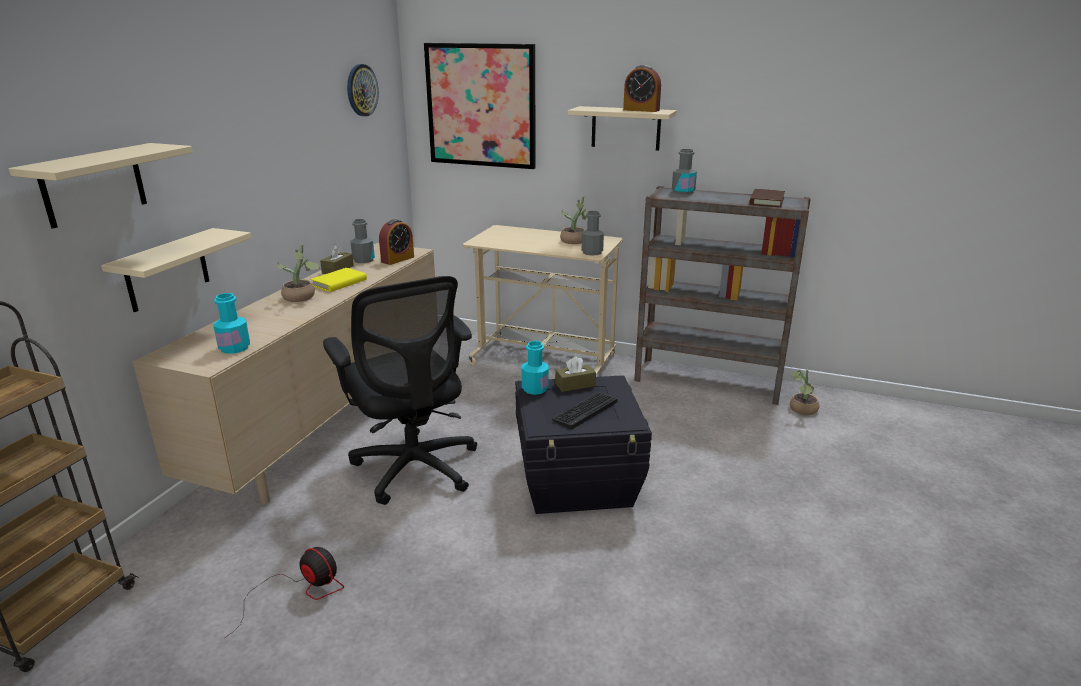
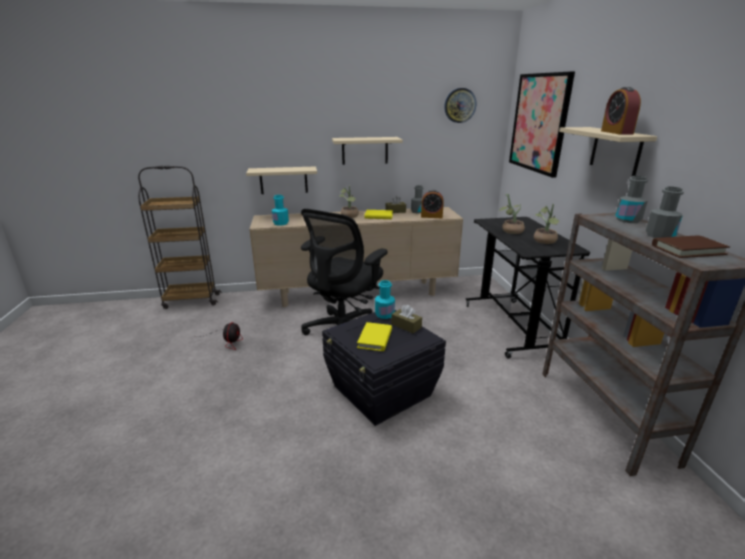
camera: 60 degrees right, 0 degrees up
beige shelf [9,143,193,229] -> beige shelf moved to [332,137,403,165]
beige desk [463,225,623,377] -> black desk [466,217,590,359]
keyboard [552,392,618,429] -> yellow book [357,322,392,351]
grey bottle [581,211,604,256] -> grey bottle moved to [646,186,684,238]
potted plant [790,369,820,415] -> potted plant moved to [499,194,525,234]

